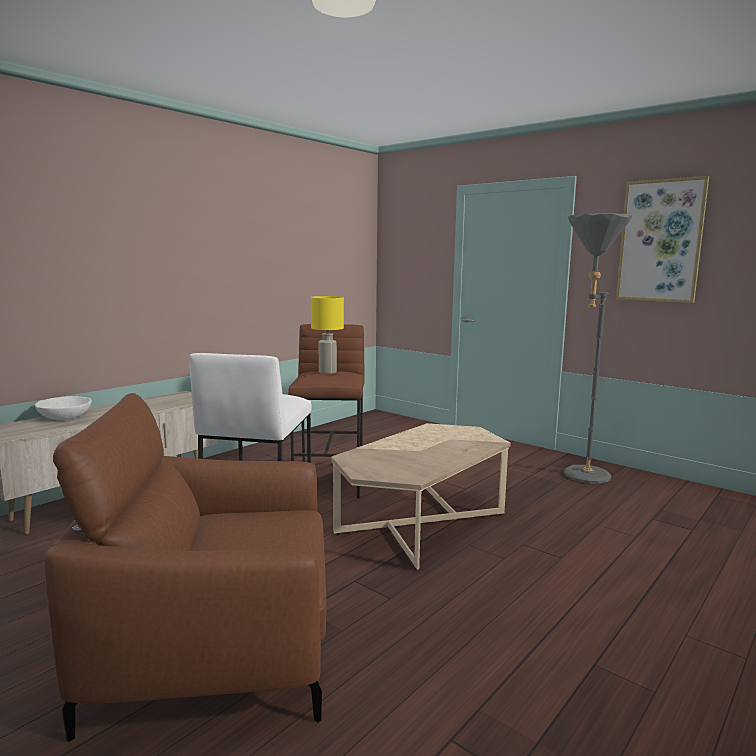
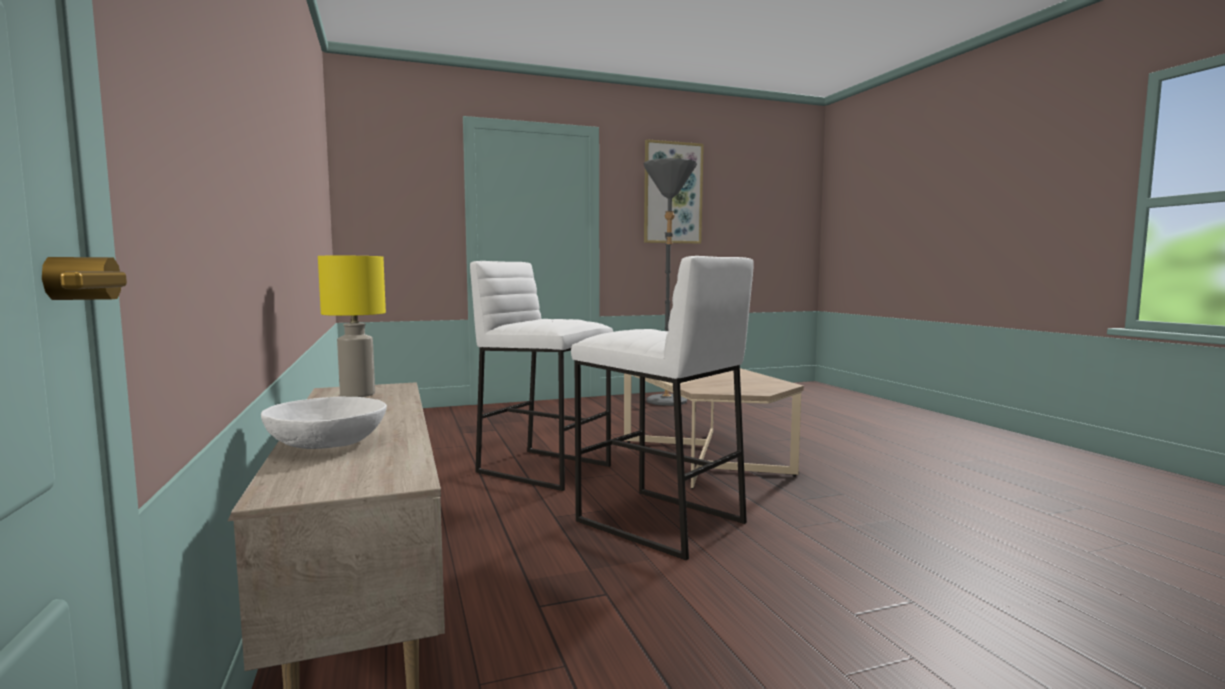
camera: 60 degrees left, 5 degrees down
brown armchair [45,393,326,742] -> none
brown stool [288,324,365,498] -> white stool [470,261,613,491]
yellow table lamp [311,296,344,374] -> yellow table lamp moved to [318,256,386,397]

